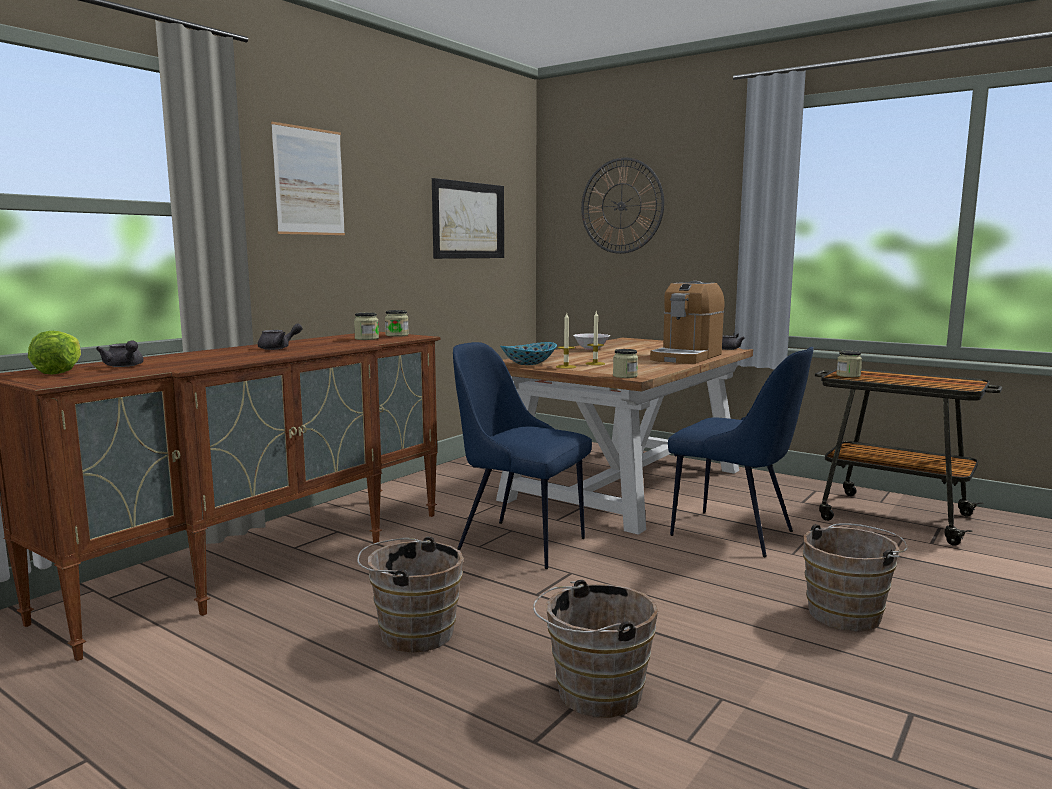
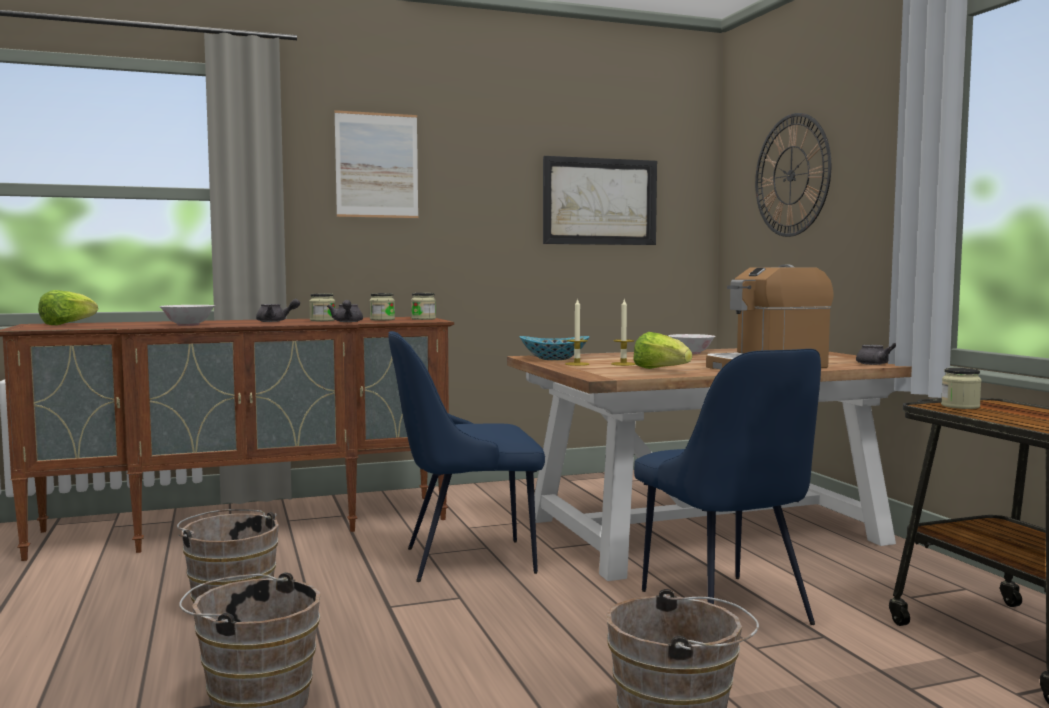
camera: 35 degrees right, 5 degrees down
grey teapot [96,340,143,367] -> grey teapot moved to [327,300,363,322]
blue chair [453,342,592,569] -> blue chair turned 75 degrees counterclockwise [388,331,545,582]
jar [613,349,638,378] -> jar moved to [309,293,335,321]
none -> white bowl [159,305,215,326]
none -> lettuce [633,332,692,369]

